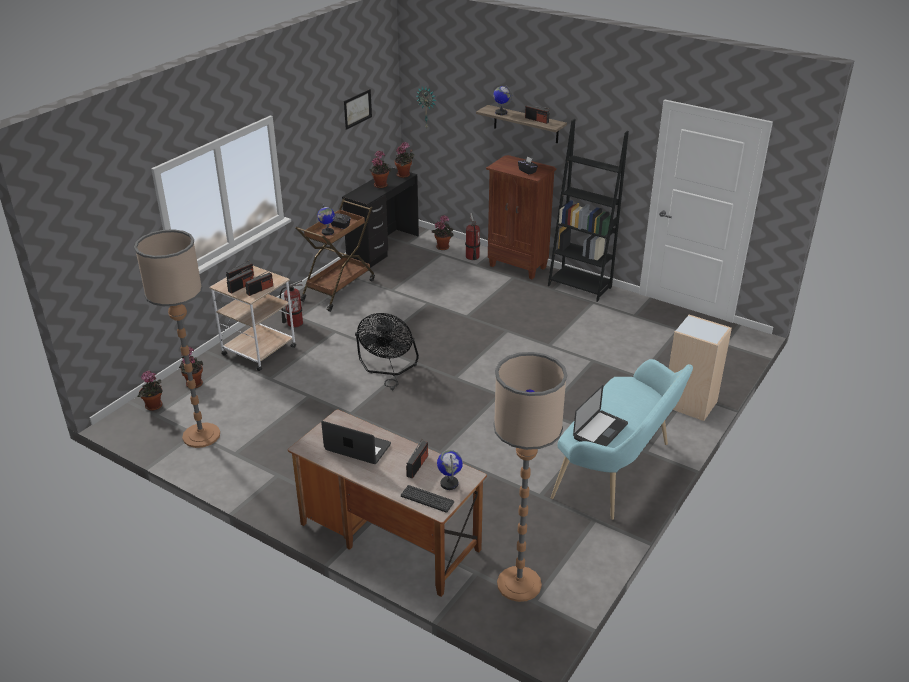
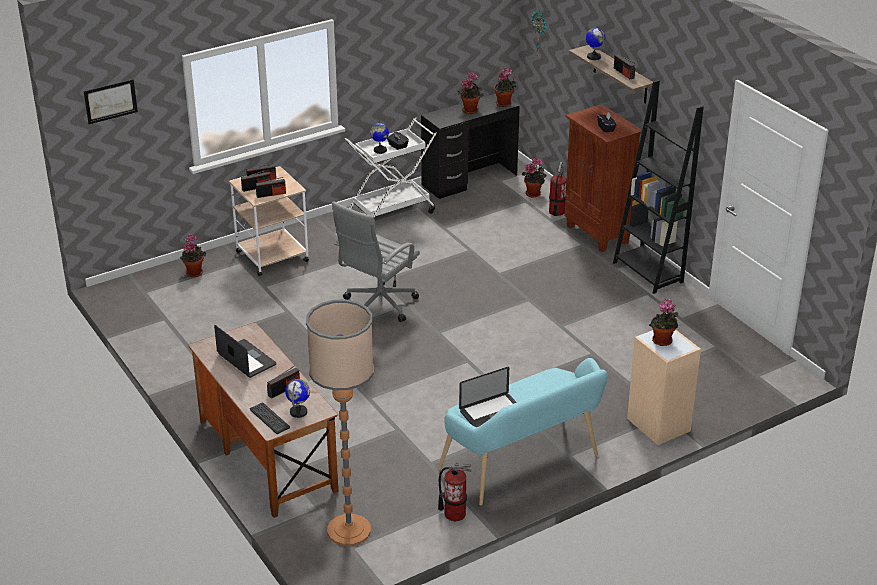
camera: 25 degrees right, 0 degrees up
floor lamp [134,229,220,448] -> none
potted plant [138,371,163,411] -> potted plant moved to [649,299,678,346]
fire extinguisher [280,280,303,328] -> fire extinguisher moved to [438,463,472,521]
brown cart [295,198,375,312] -> white cart [344,118,437,218]
picture [344,89,372,130] -> picture moved to [84,79,138,124]
black fan [355,313,419,390] -> grey office chair [332,201,420,322]

